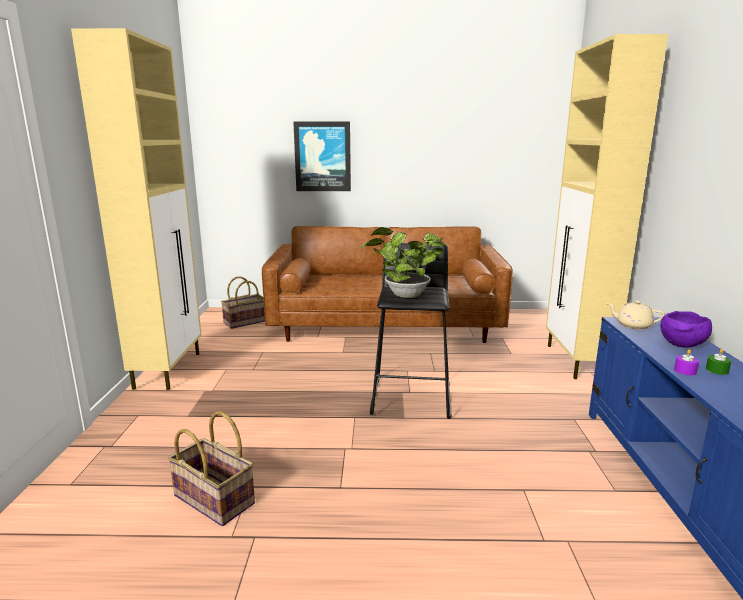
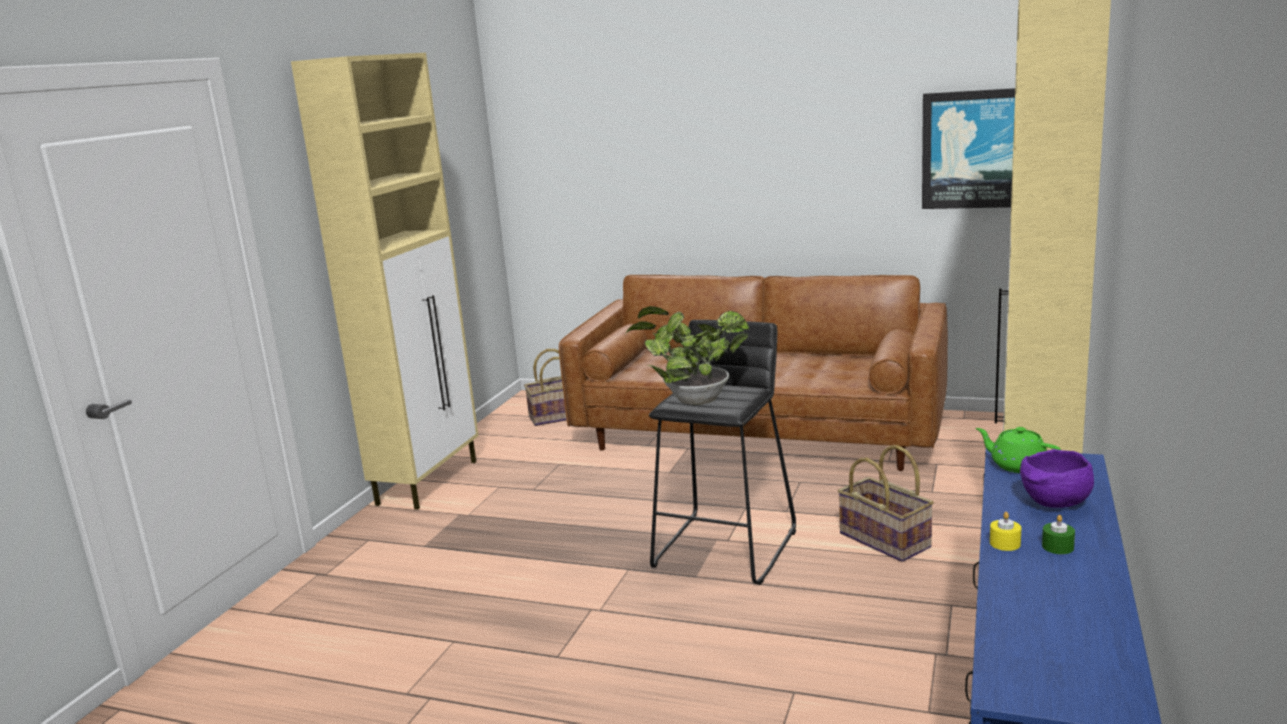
camera: 20 degrees right, 0 degrees up
basket [168,411,255,526] -> basket moved to [838,445,934,562]
picture [293,122,351,191] -> picture moved to [922,88,1015,209]
beige teapot [606,300,665,329] -> green teapot [976,427,1061,473]
purple candle [674,349,699,375] -> yellow candle [990,512,1021,551]

